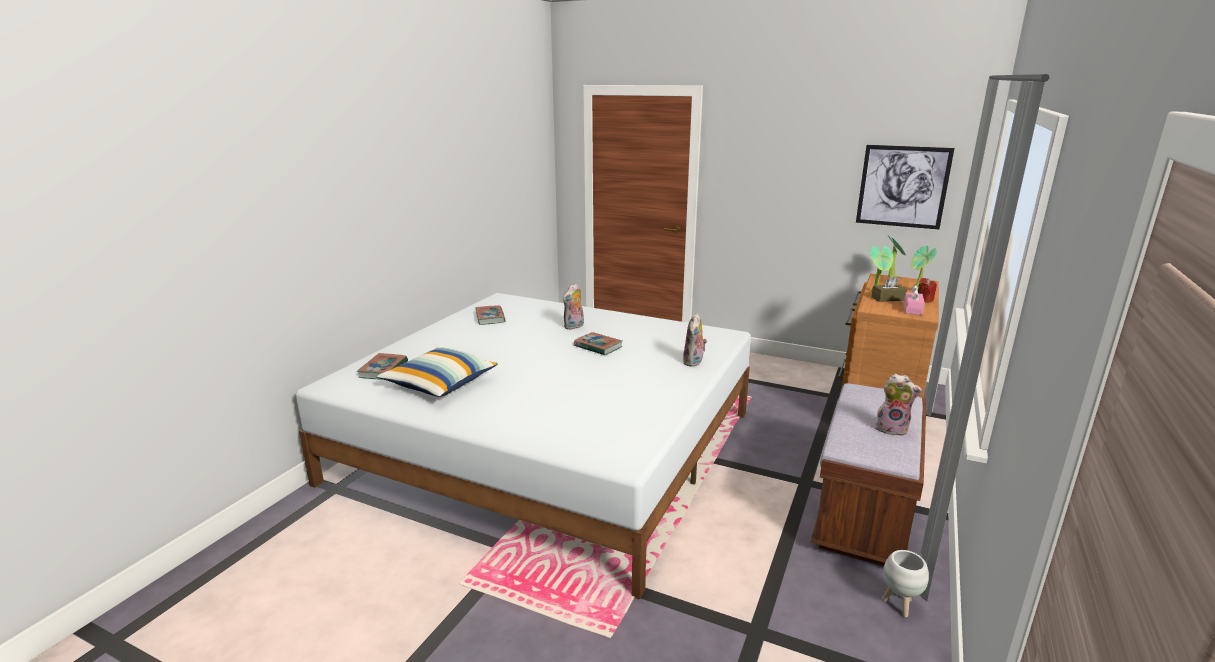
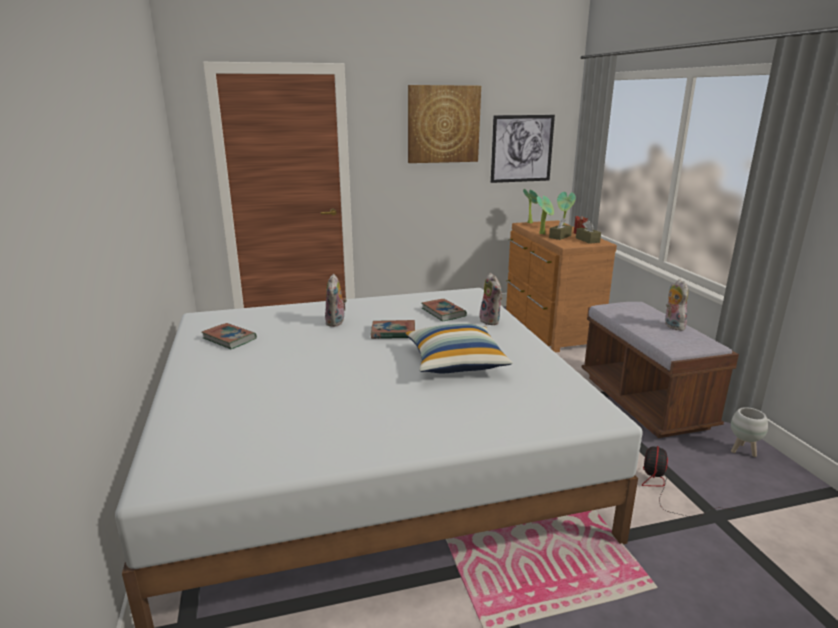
camera: 40 degrees left, 0 degrees up
book [357,353,408,380] -> book moved to [422,299,467,322]
pillow [377,347,498,397] -> pillow moved to [405,323,513,373]
plush toy [874,374,922,436] -> plush toy turned 75 degrees counterclockwise [665,279,688,331]
pink tissue box [904,285,925,315] -> brown tissue box [576,220,601,244]
none -> picture [408,85,481,163]
none -> fan [642,446,732,517]

